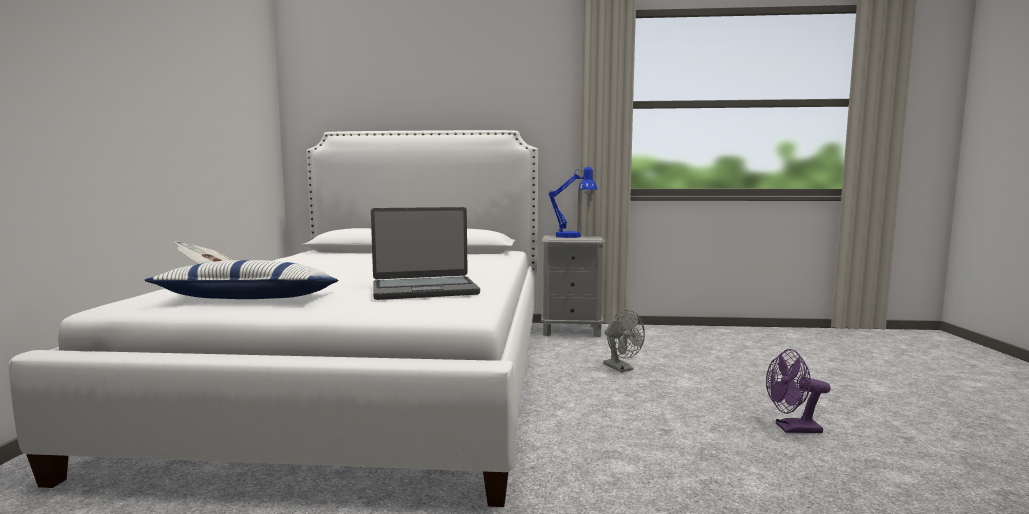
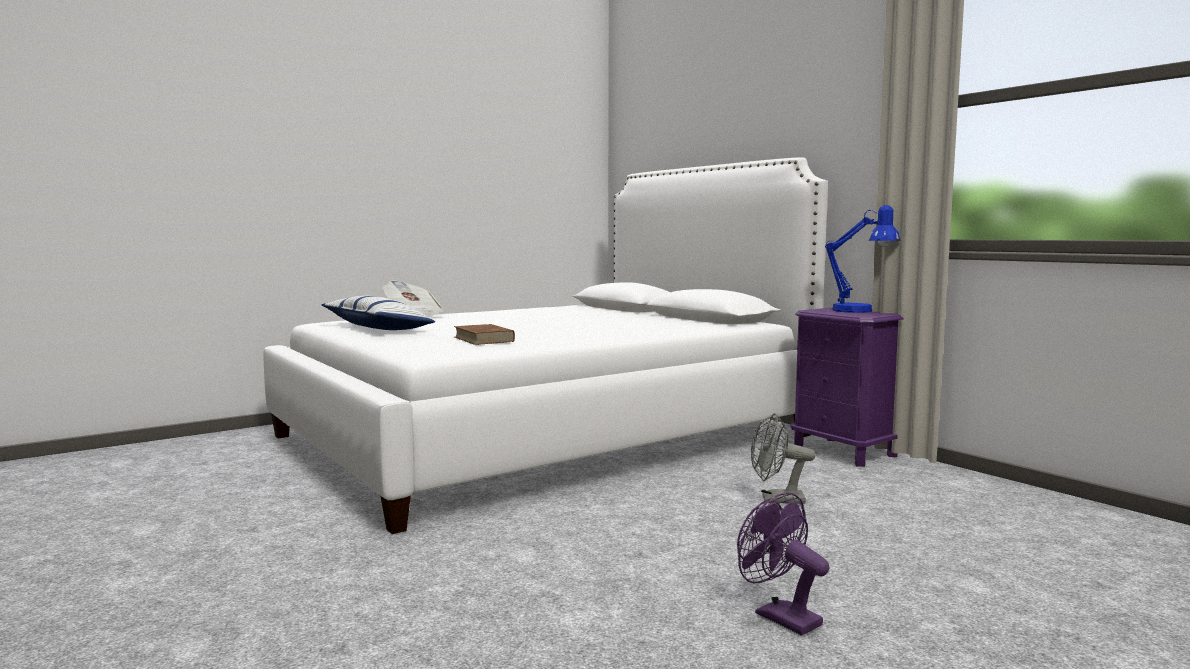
camera: 50 degrees right, 0 degrees up
laptop [371,207,480,300] -> brown book [454,324,515,345]
grey nightstand [541,235,605,337] -> purple nightstand [791,308,904,467]
grey fan [603,310,645,372] -> grey fan turned 75 degrees clockwise [751,413,815,504]

